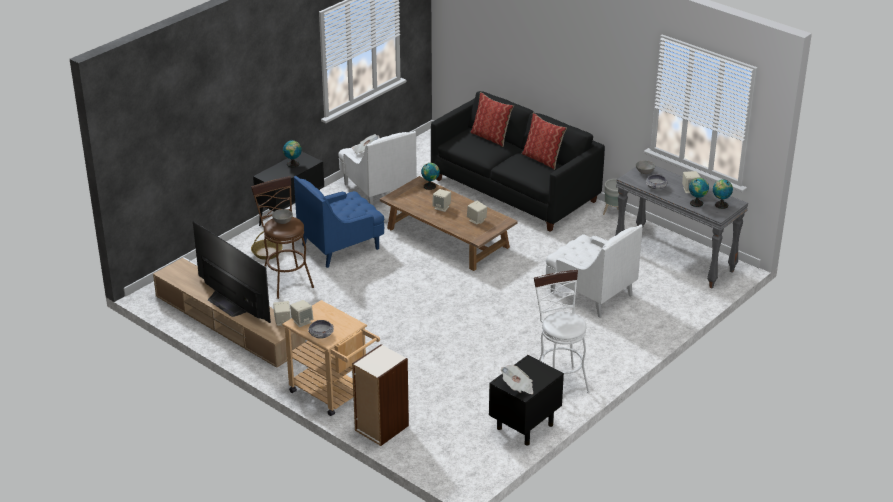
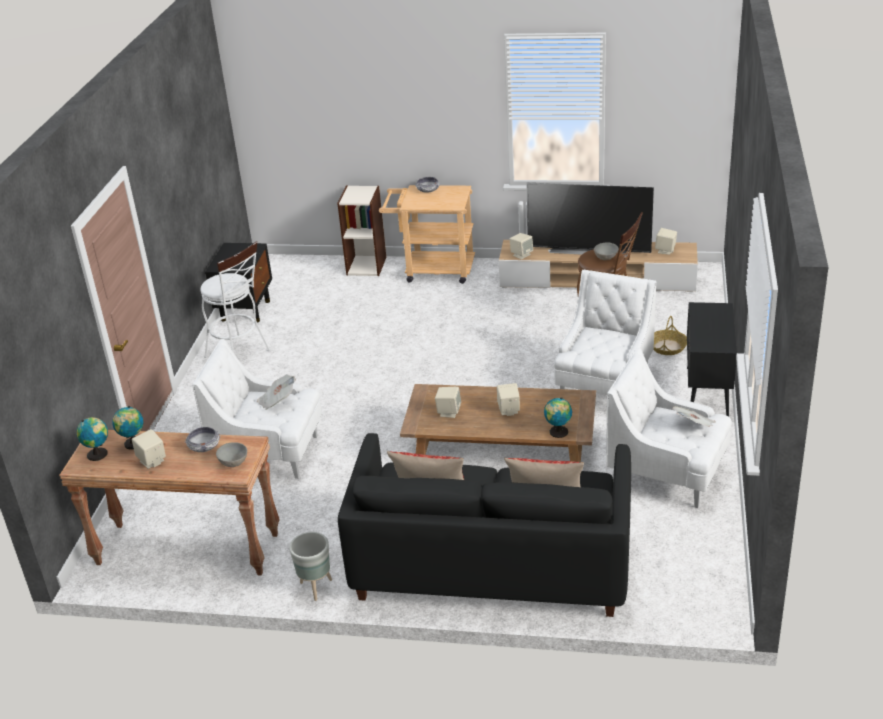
camera: 150 degrees right, 0 degrees up
globe [283,139,302,168] -> none
beige speaker [290,300,313,327] -> beige speaker moved to [655,228,677,255]
blue armchair [294,176,384,268] -> white armchair [554,270,656,395]
newspaper [501,365,533,394] -> newspaper moved to [257,374,296,410]
grey console table [615,166,748,289] -> brown console table [59,430,280,576]

